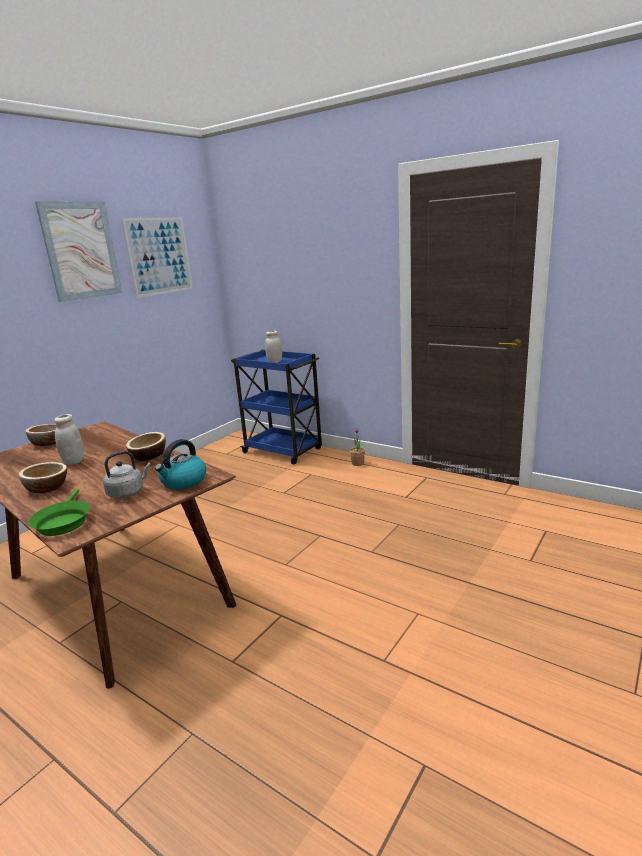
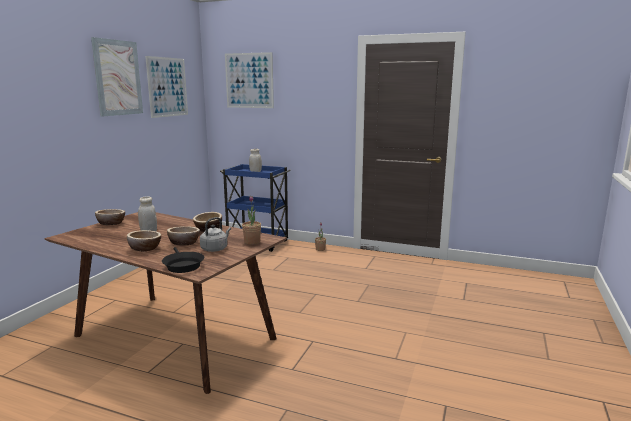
camera: 15 degrees left, 5 degrees down
green frying pan [28,489,90,536] -> black frying pan [162,247,204,273]
kettle [155,439,206,490] -> potted plant [242,196,261,245]
none -> bowl [167,226,200,246]
none -> picture [225,52,274,108]

